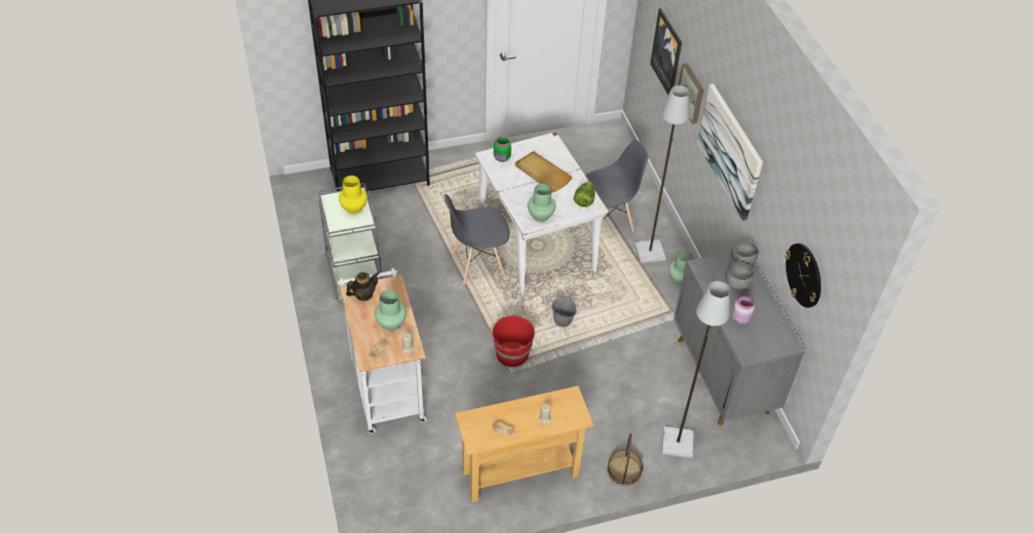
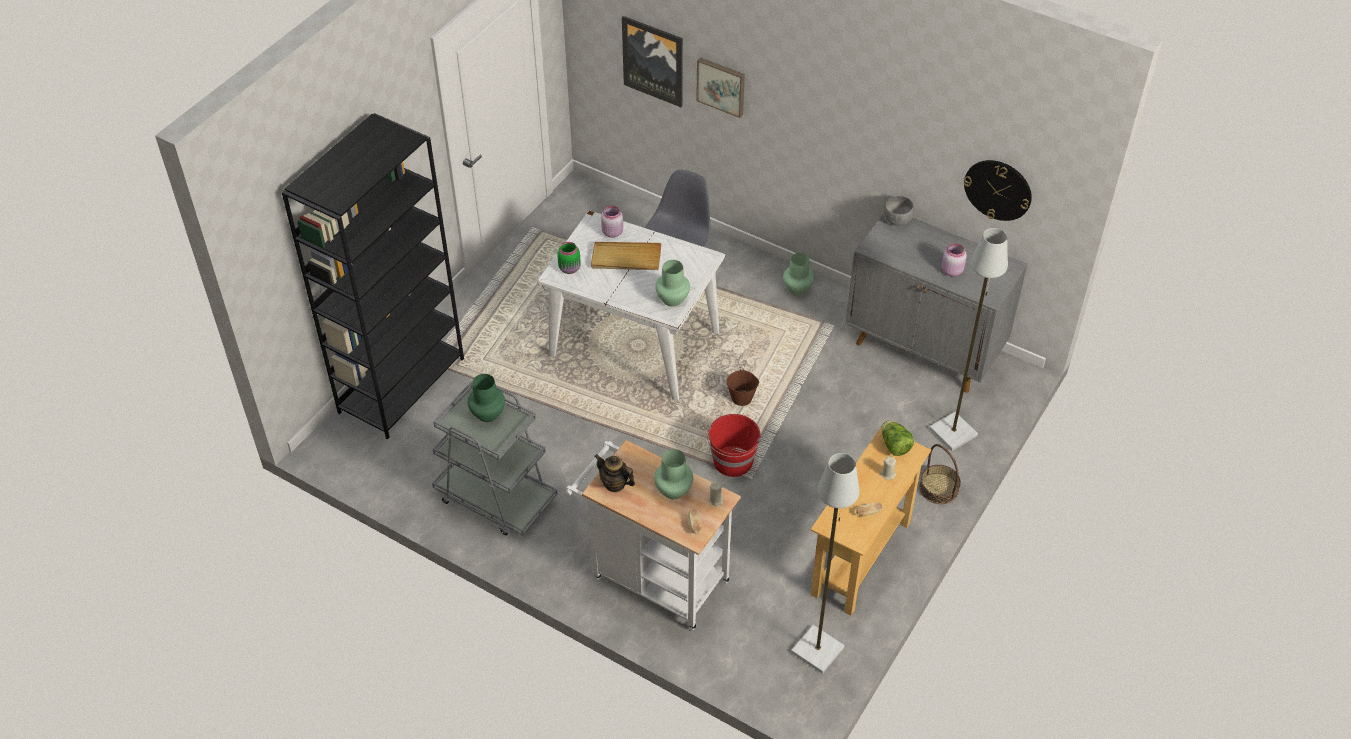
camera: 40 degrees left, 0 degrees up
yellow vase [339,175,367,214] -> green vase [468,374,505,422]
teapot [346,272,380,301] -> teapot turned 75 degrees counterclockwise [594,454,635,492]
grey chair [444,194,510,285] -> none
grey bucket [552,296,577,327] -> brown bucket [726,367,759,406]
lettuce [573,182,595,207] -> lettuce moved to [882,420,914,456]
grey floor lamp [634,85,690,263] -> grey floor lamp moved to [791,453,860,674]
picture [697,84,763,221] -> none
grey bowl [725,262,754,290] -> none
none -> pink jar [601,206,623,238]

